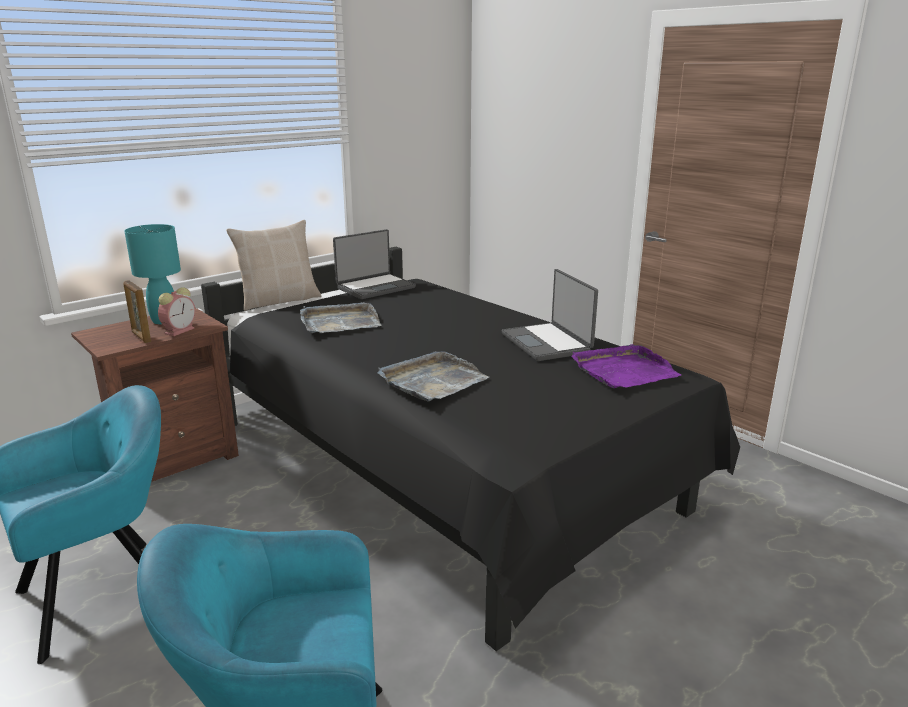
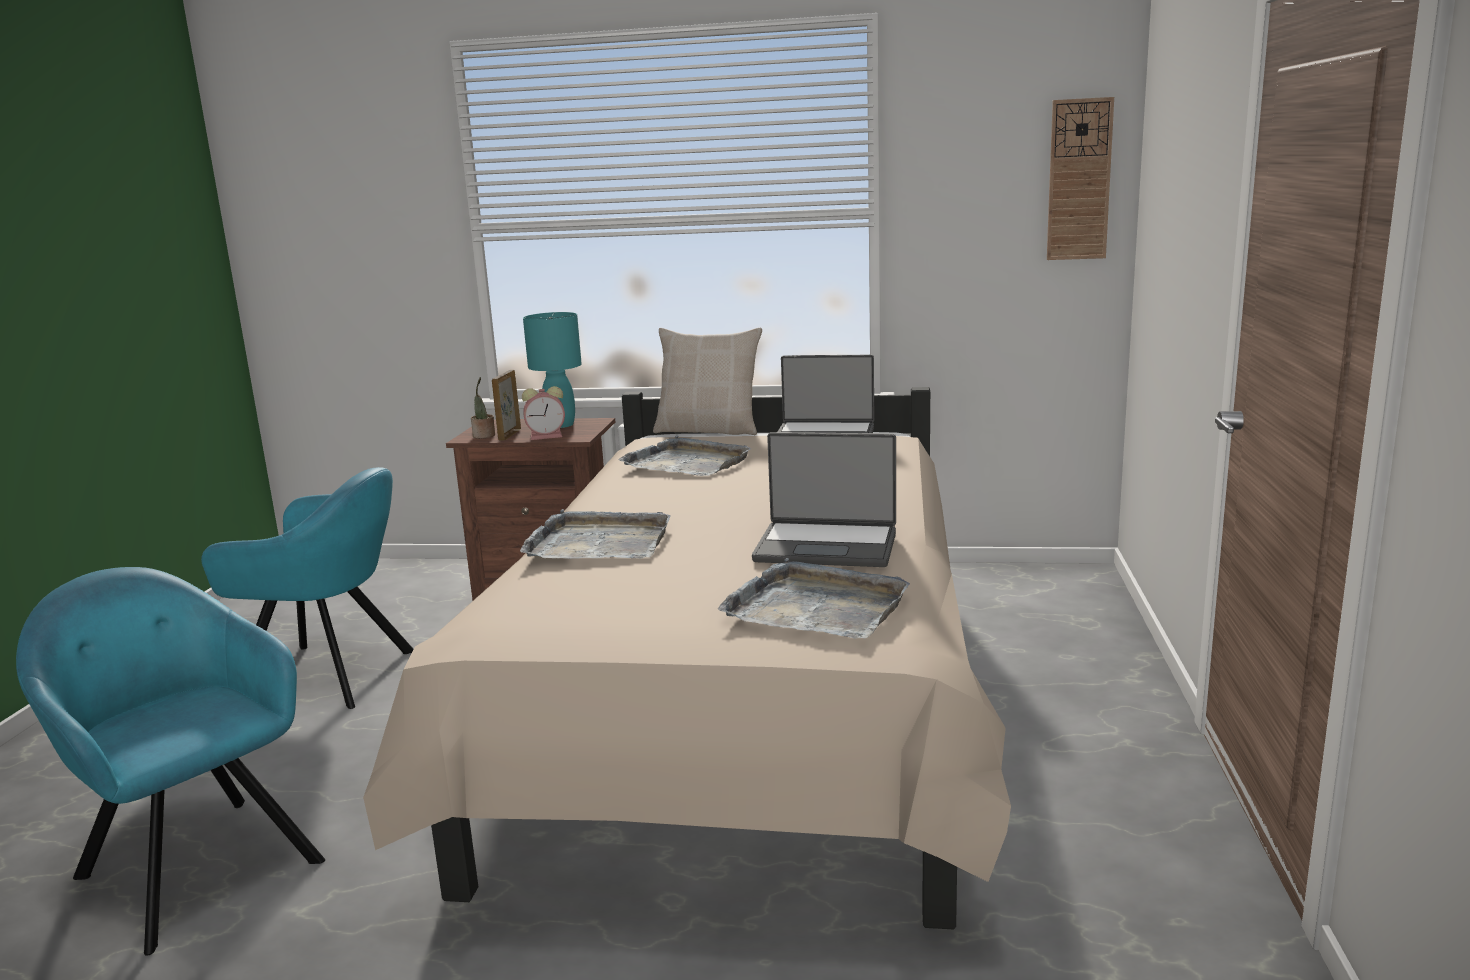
camera: 50 degrees right, 5 degrees down
black bed [201,247,740,651] -> beige bed [363,387,1011,930]
laptop [502,269,598,361] -> laptop turned 105 degrees counterclockwise [752,432,896,567]
purple tray [571,344,681,388] -> grey tray [718,558,910,638]
none -> potted plant [471,377,495,438]
none -> wall clock [1047,97,1114,260]

